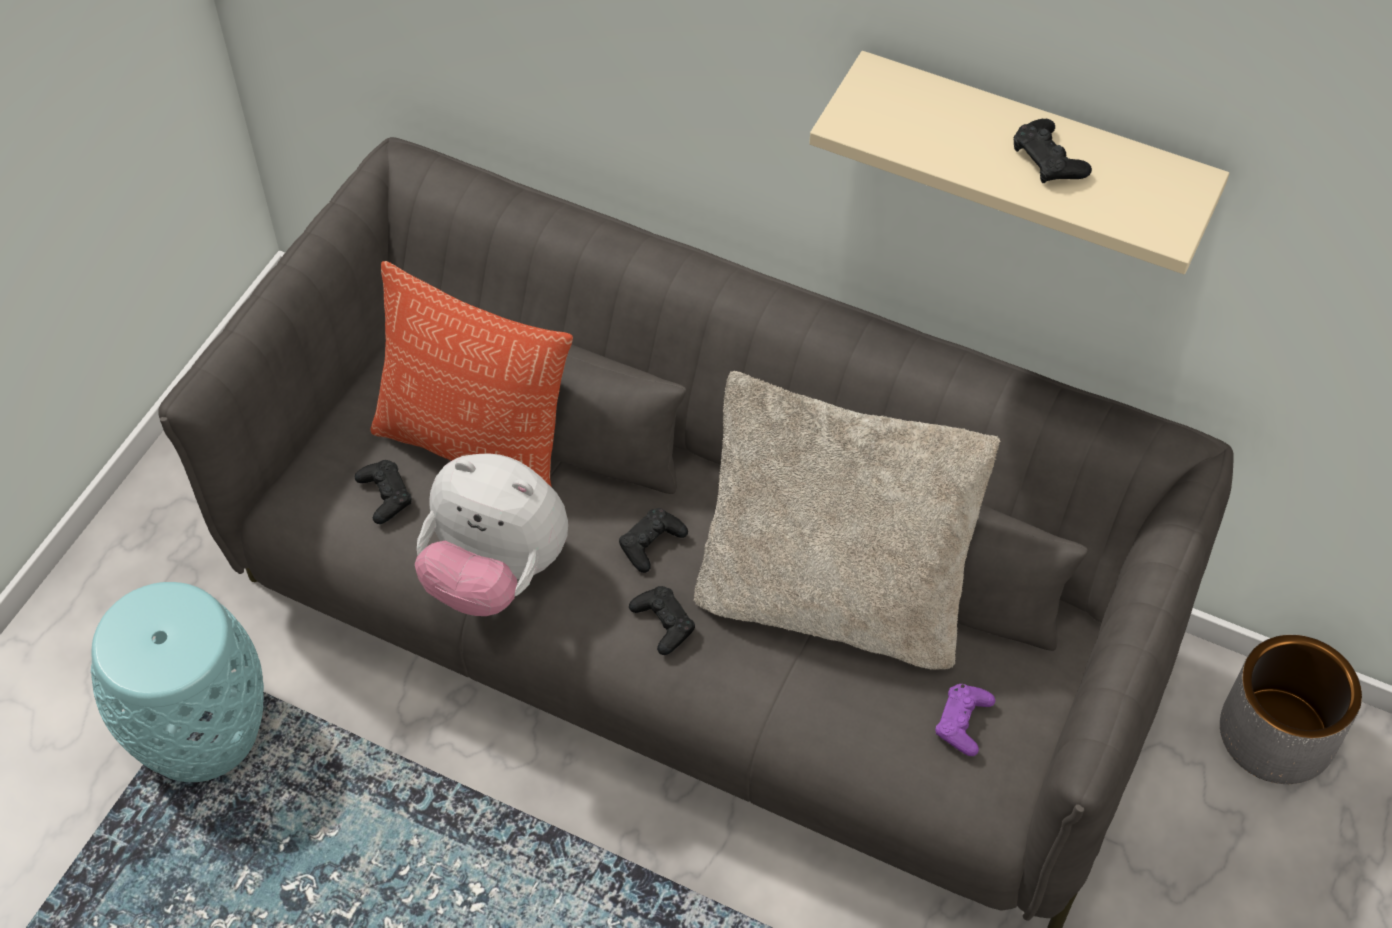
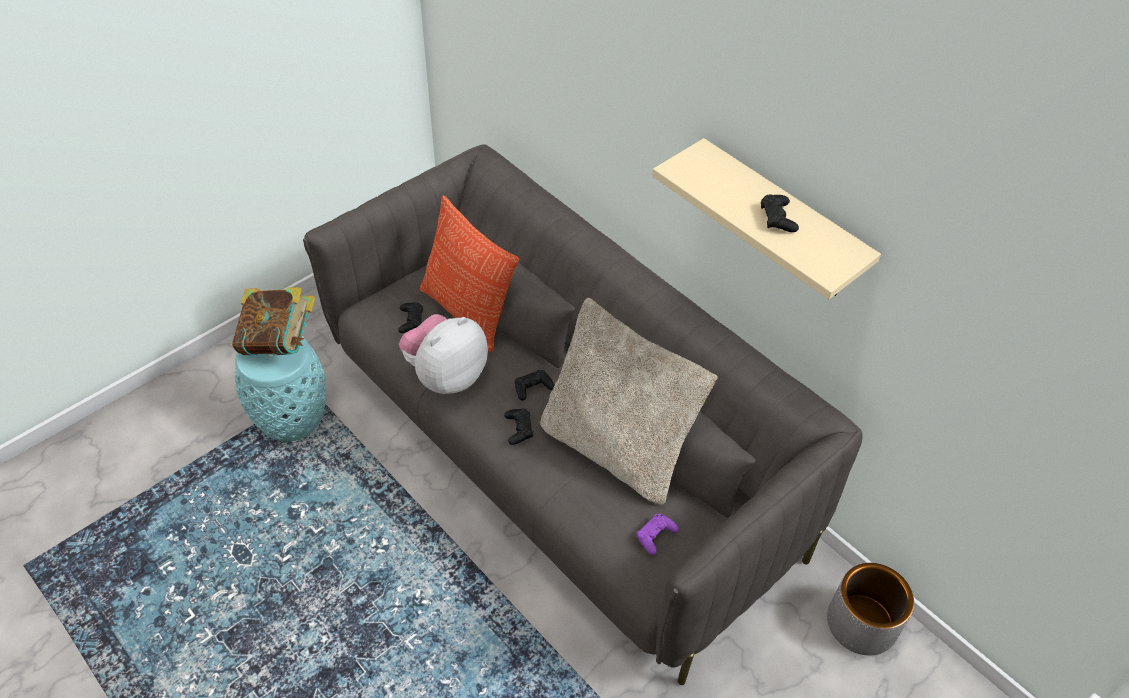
camera: 20 degrees right, 5 degrees down
plush toy [415,453,568,616] -> plush toy turned 90 degrees clockwise [399,314,488,394]
none -> book [232,287,315,355]

